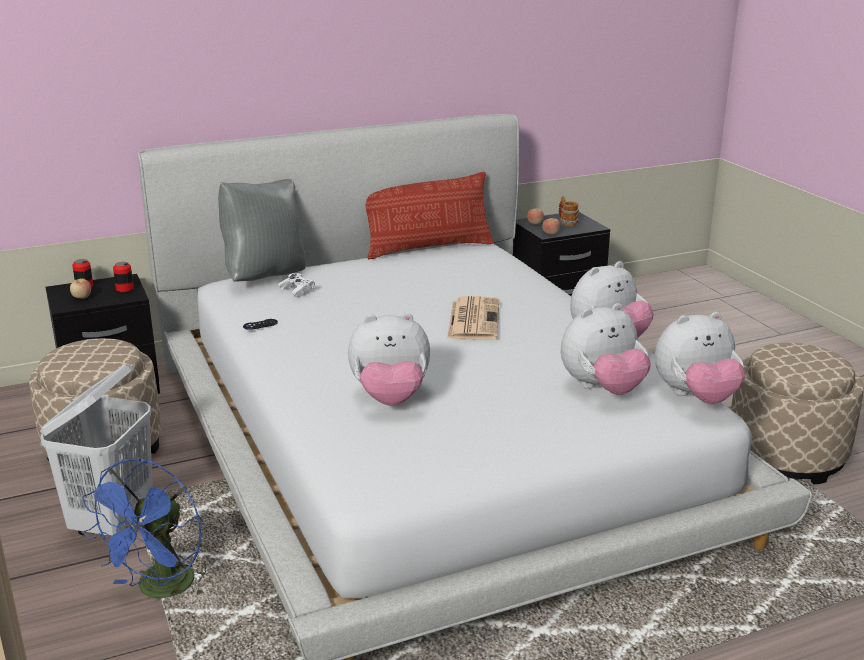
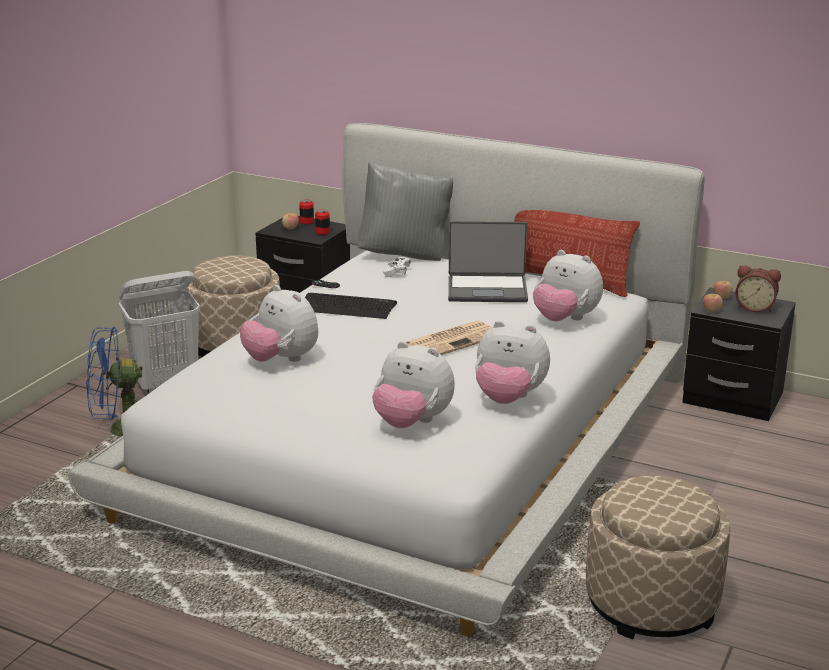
camera: 50 degrees right, 0 degrees up
mug [559,196,579,226] -> alarm clock [735,265,781,312]
plush toy [655,312,745,404] -> plush toy moved to [533,250,603,321]
none -> keyboard [305,293,397,319]
none -> laptop [448,221,528,302]

